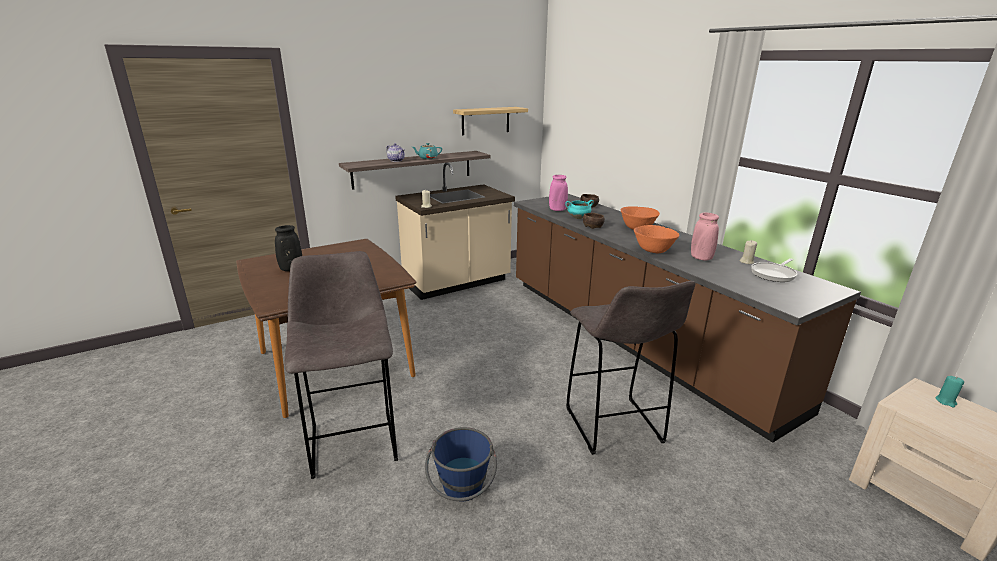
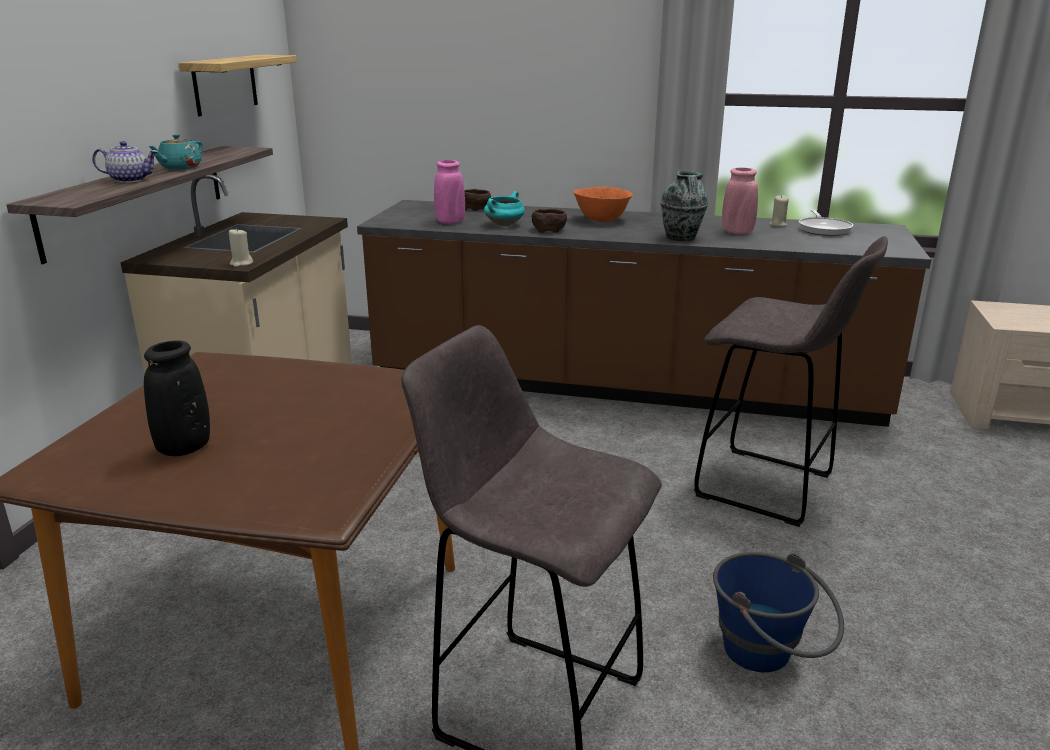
camera: 45 degrees left, 0 degrees up
orange bowl [634,225,679,253] -> vase [661,170,708,241]
turquoise candle [935,376,964,408] -> none

